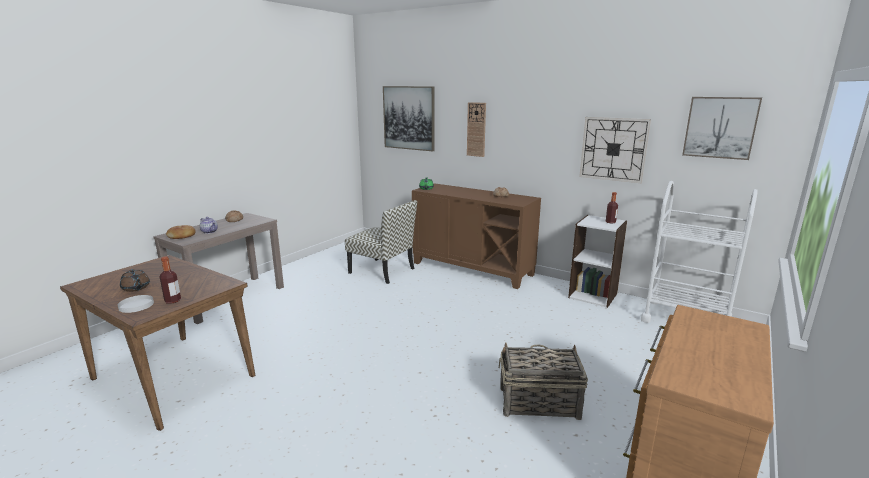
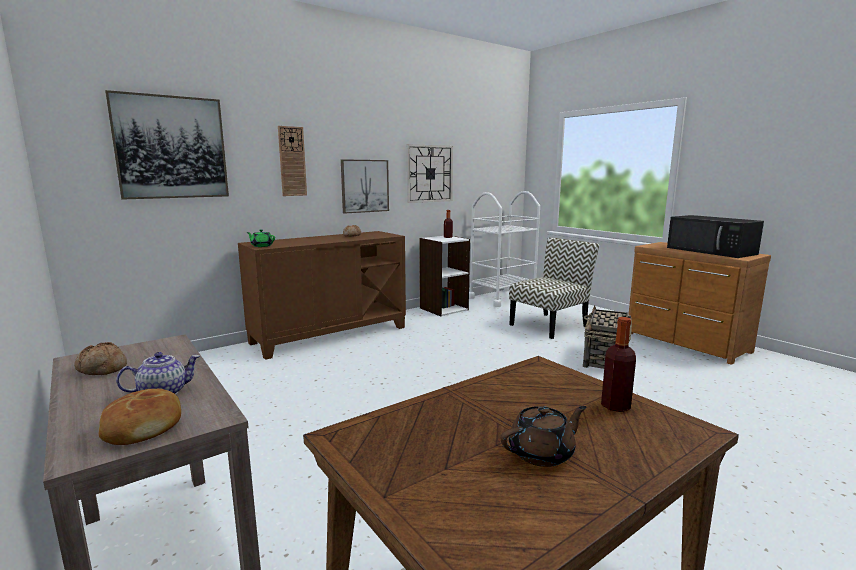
camera: 70 degrees left, 5 degrees down
white plate [118,295,154,313] -> none
chair [345,200,417,284] -> chair moved to [509,237,599,339]
picture [682,97,762,160] -> picture moved to [341,159,389,214]
none -> black microwave [667,215,764,258]

